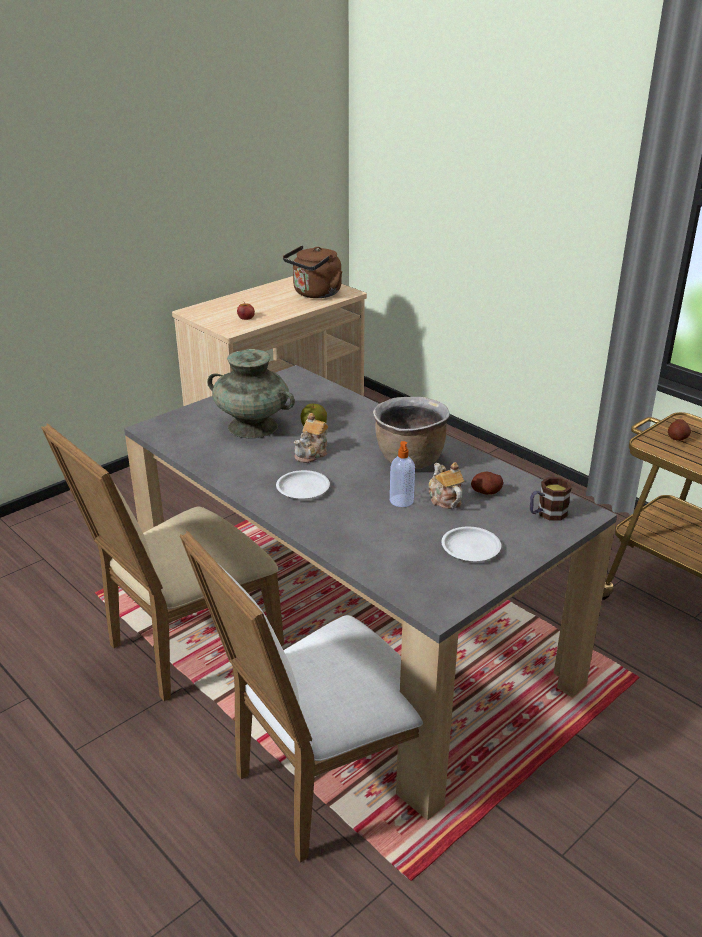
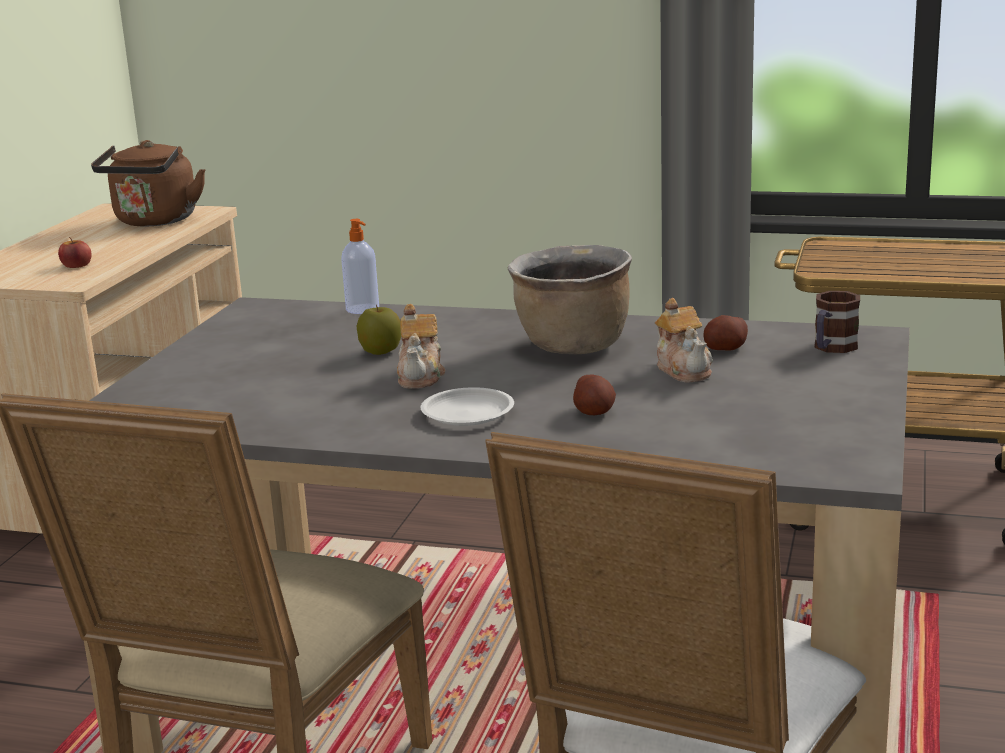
camera: 30 degrees left, 10 degrees down
turquoise vase [207,349,295,438] -> none
soap dispenser [390,441,415,507] -> soap dispenser moved to [341,219,379,314]
teapot [428,462,464,509] -> teapot turned 150 degrees counterclockwise [655,298,713,382]
white plate [441,527,501,561] -> none
potato [668,419,691,441] -> potato moved to [573,375,616,415]

